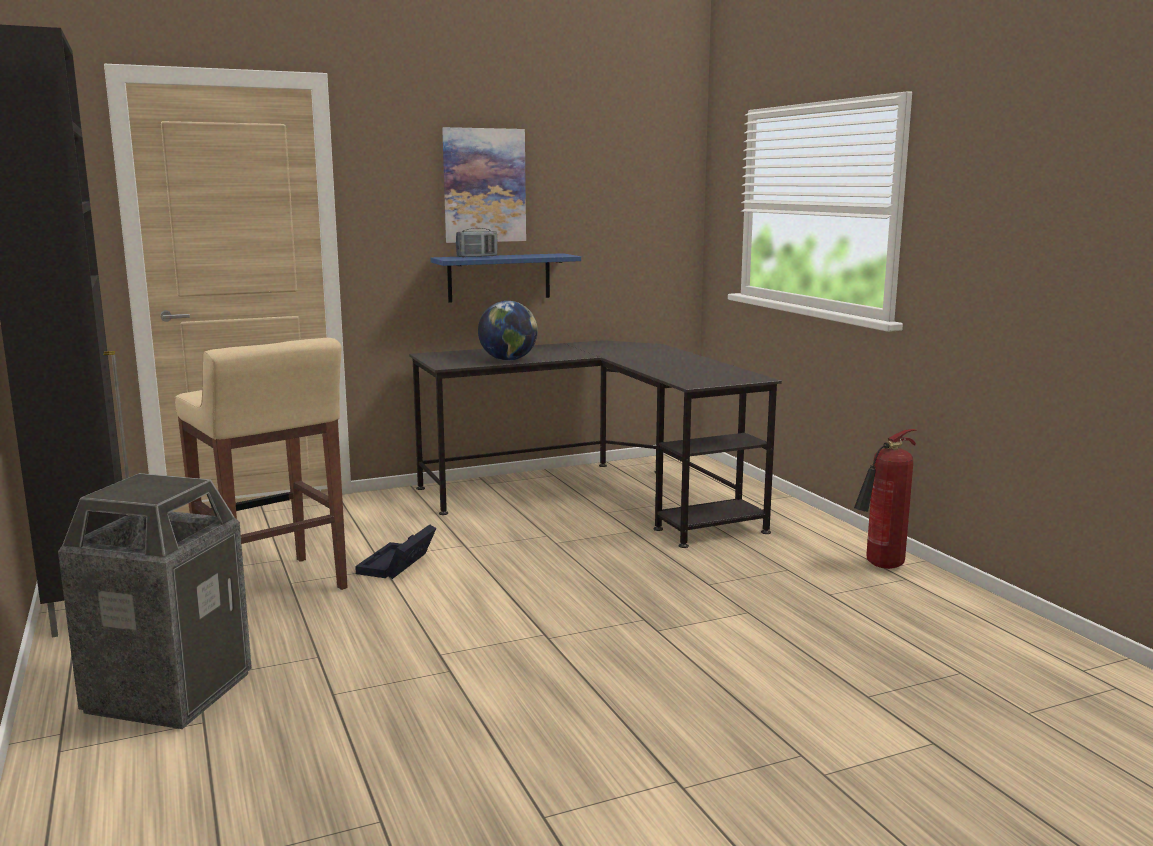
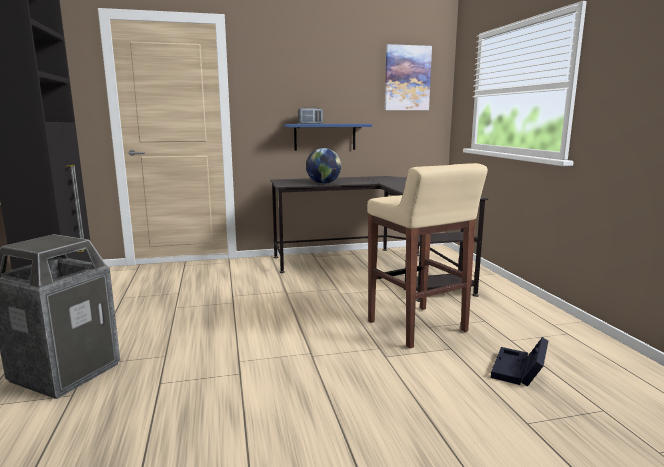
camera: 10 degrees right, 0 degrees up
beige stool [175,338,348,590] -> beige stool moved to [367,163,488,348]
black storage box [355,524,436,579] -> black storage box moved to [491,337,548,387]
picture [442,127,526,243] -> picture moved to [385,44,432,110]
fire extinguisher [854,429,917,569] -> none

